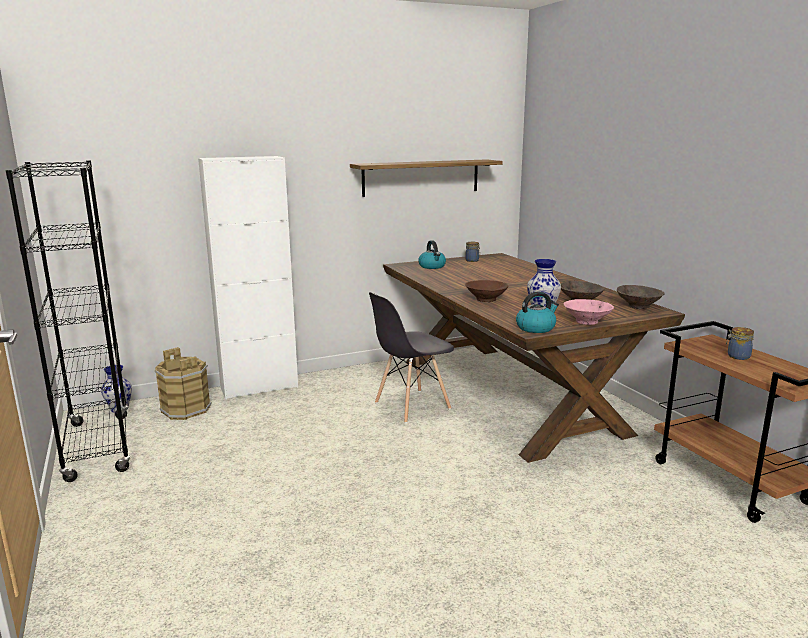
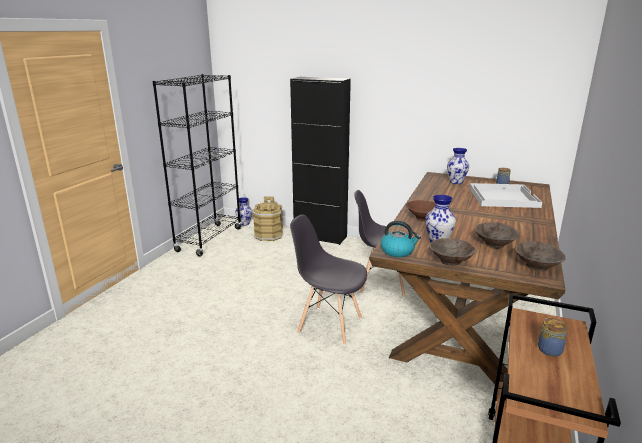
camera: 45 degrees right, 5 degrees up
white cabinet [198,156,298,400] -> black cabinet [290,77,351,245]
shelf [350,159,503,197] -> none
kettle [418,240,446,269] -> vase [447,148,469,184]
pink bowl [563,299,614,325] -> brown bowl [429,238,476,266]
none -> grey chair [290,215,367,345]
none -> white tray [469,183,542,208]

